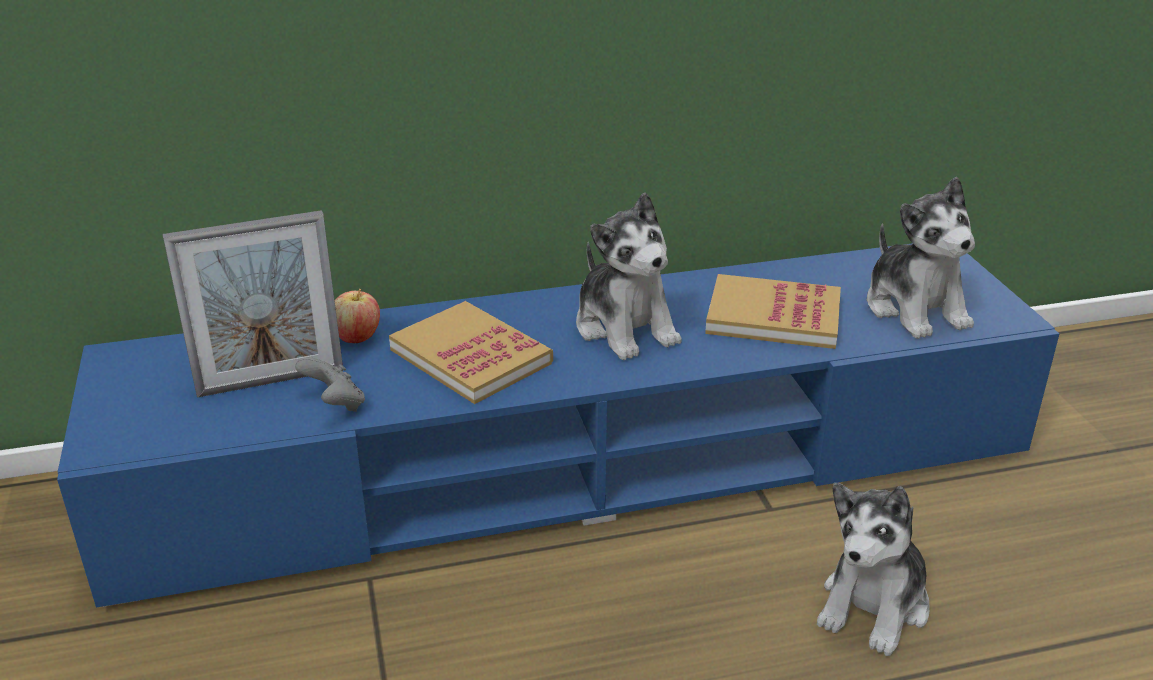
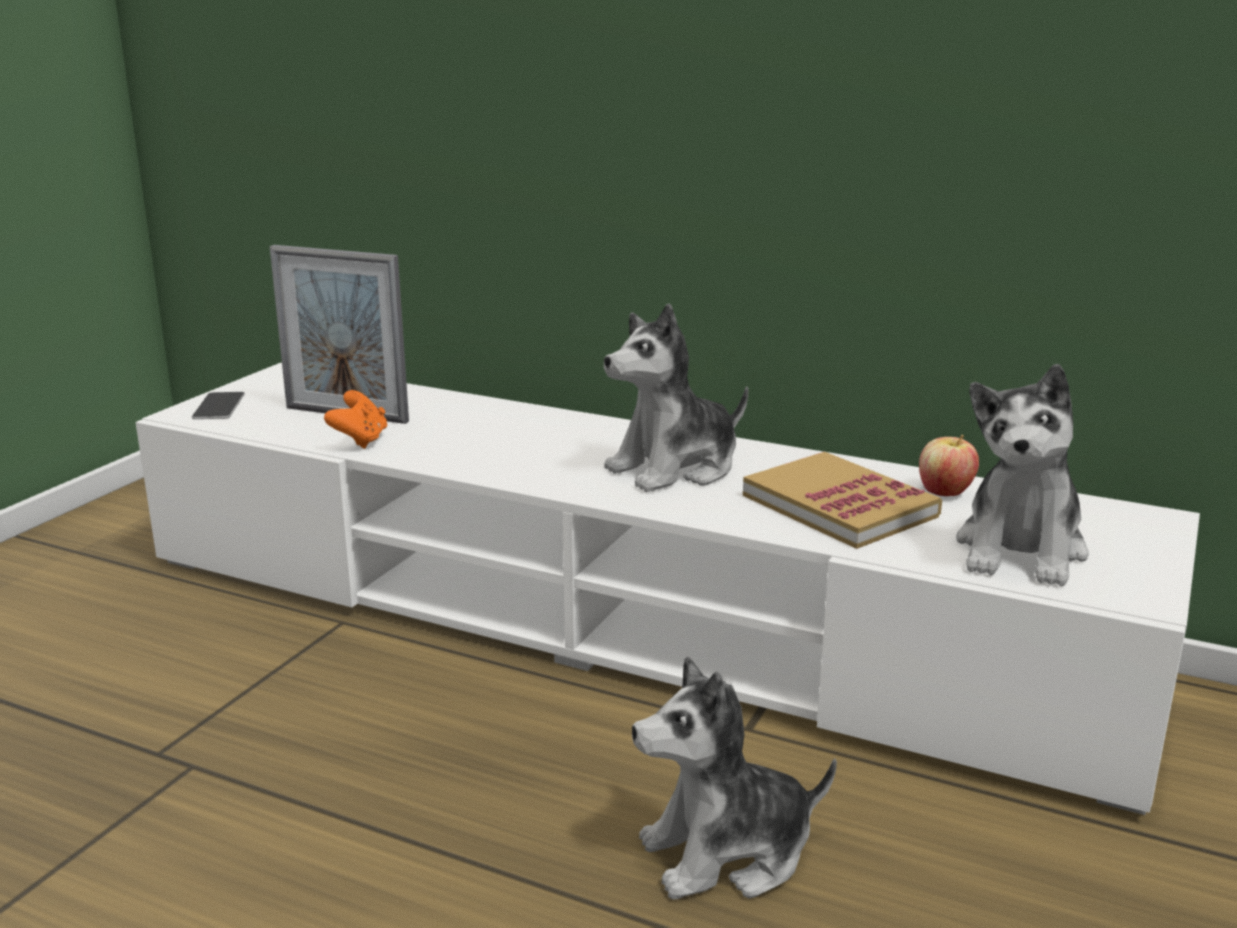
camera: 40 degrees right, 10 degrees down
blue tv stand [57,243,1059,608] -> white tv stand [135,363,1200,815]
grey game controller [295,357,365,412] -> orange game controller [324,390,387,449]
apple [335,289,380,343] -> apple moved to [919,435,979,496]
book [389,301,553,404] -> none
plush toy [576,192,681,360] -> plush toy turned 45 degrees clockwise [604,304,748,492]
none -> phone [192,392,245,419]

